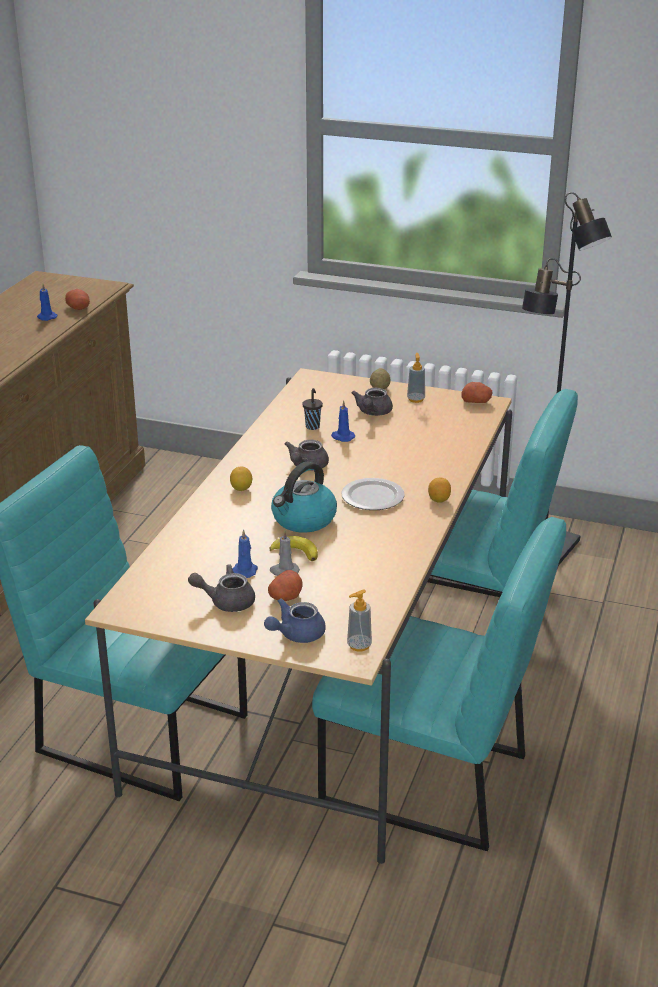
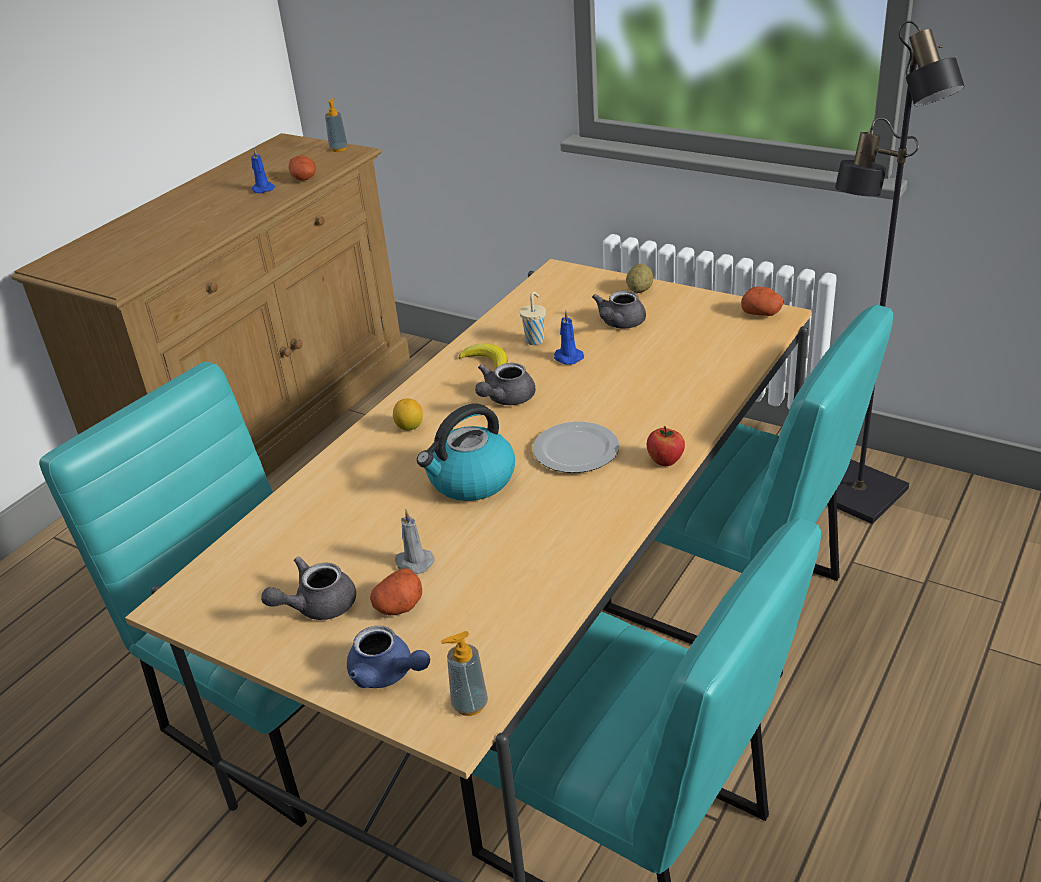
camera: 15 degrees right, 5 degrees up
grey teapot [188,564,255,612] -> grey teapot turned 45 degrees counterclockwise [261,557,356,620]
blue candle [233,529,258,578] -> none
blue teapot [264,599,326,643] -> blue teapot turned 120 degrees counterclockwise [347,626,430,688]
banana [270,536,318,561] -> banana moved to [459,343,508,369]
black cup [303,388,323,430] -> beige cup [520,291,546,345]
soap dispenser [407,353,425,403] -> soap dispenser moved to [325,98,348,152]
lemon [428,478,451,503] -> apple [647,426,685,466]

